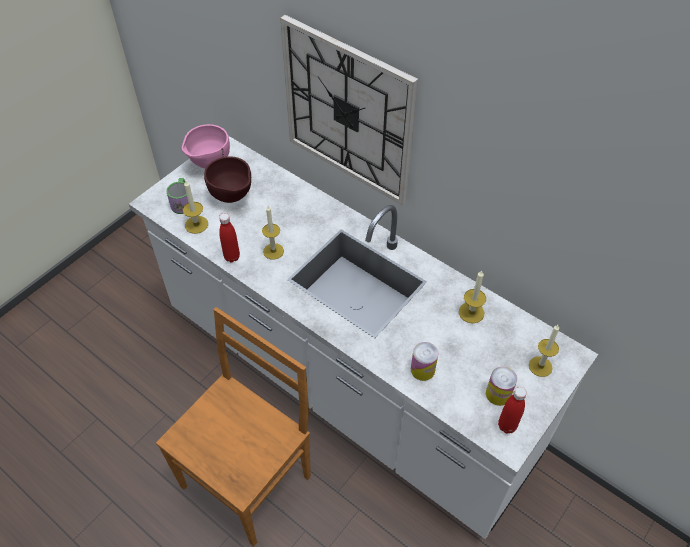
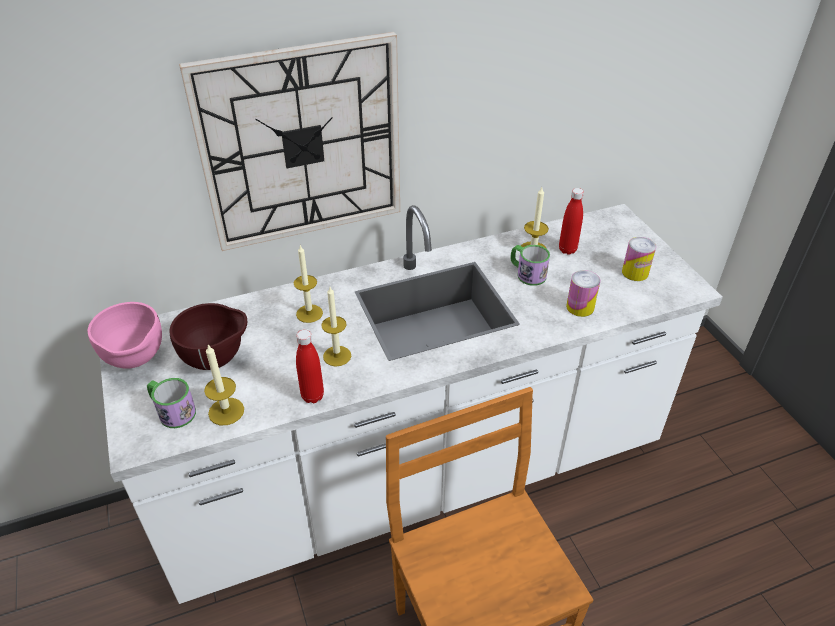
camera: 60 degrees left, 10 degrees down
red bottle [498,387,527,434] -> red bottle moved to [559,188,584,255]
candle [529,325,559,377] -> candle moved to [294,245,323,323]
none -> mug [510,245,550,286]

